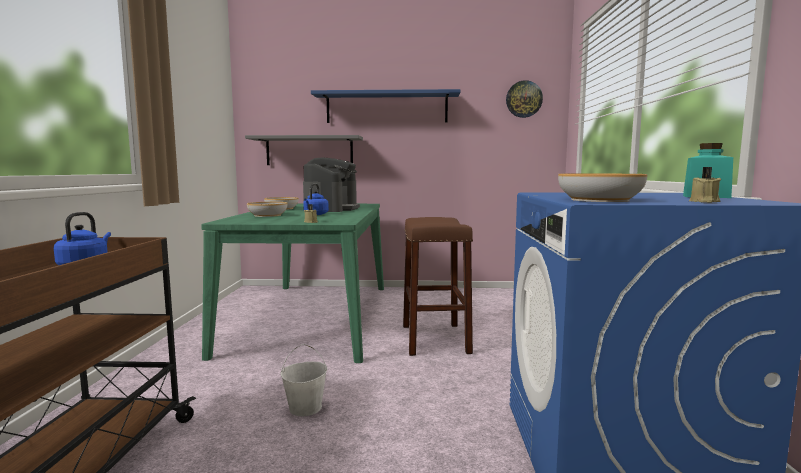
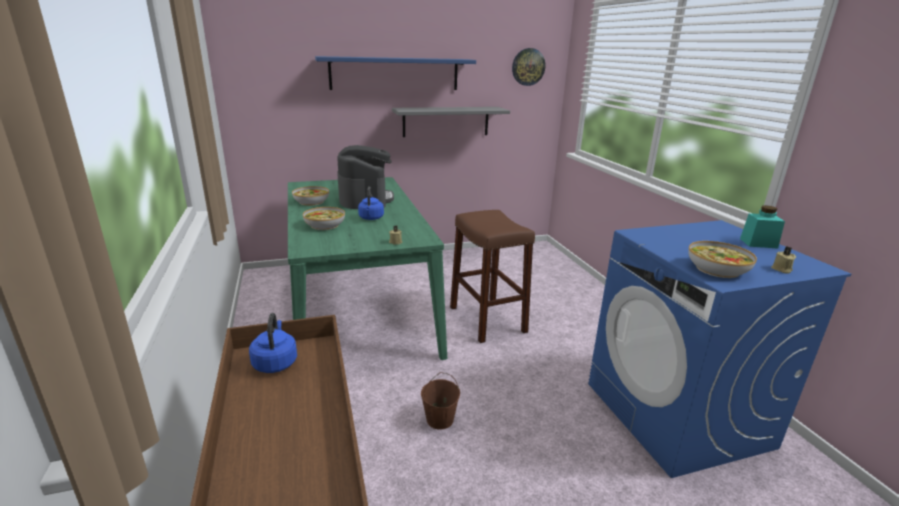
camera: 20 degrees left, 15 degrees up
grey shelf [245,135,363,165] -> grey shelf moved to [392,107,510,137]
white bucket [280,344,327,416] -> brown bucket [421,372,460,430]

